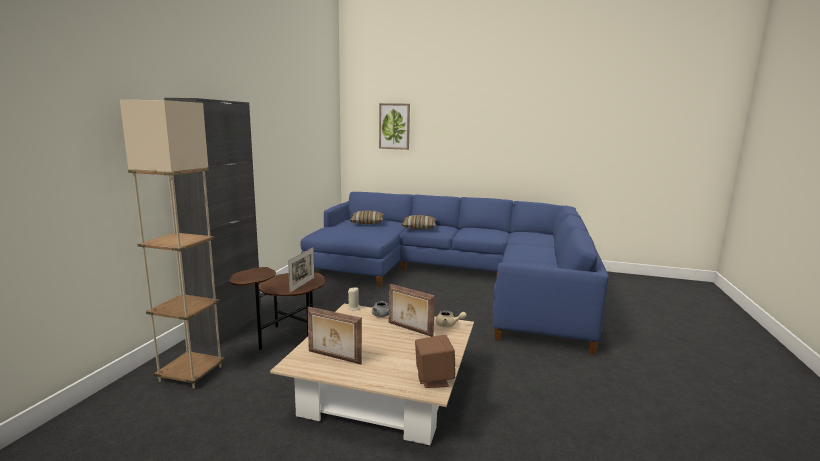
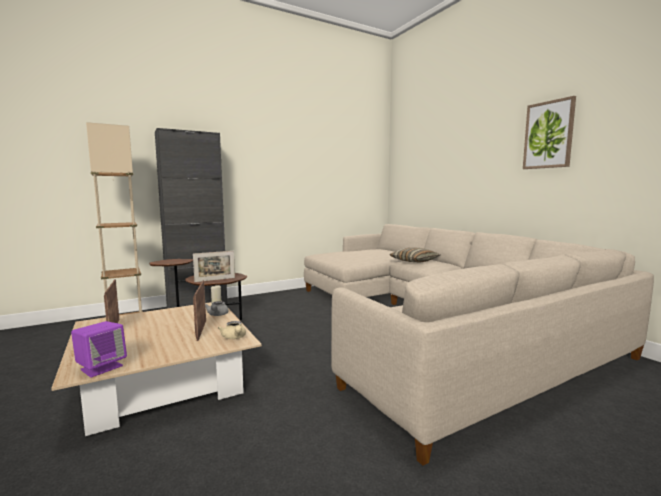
camera: 45 degrees right, 5 degrees down
blue sofa [301,192,609,355] -> beige sofa [304,224,654,466]
pillow [350,210,384,224] -> none
picture [379,103,410,150] -> picture moved to [523,96,576,169]
brown speaker [415,335,456,388] -> purple speaker [71,321,127,378]

